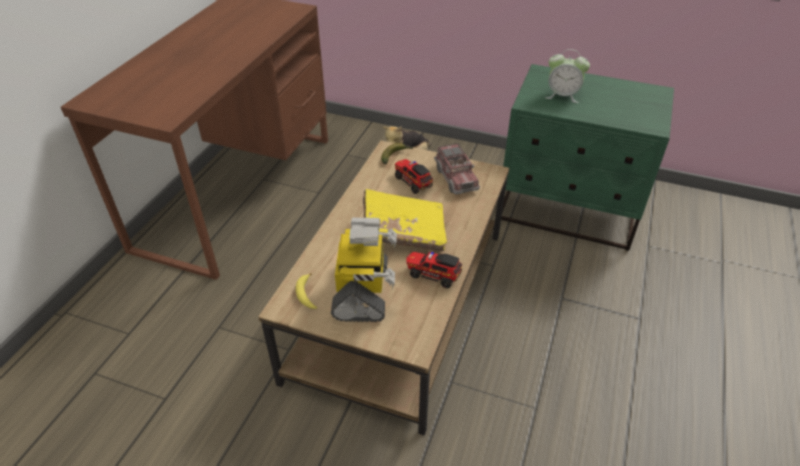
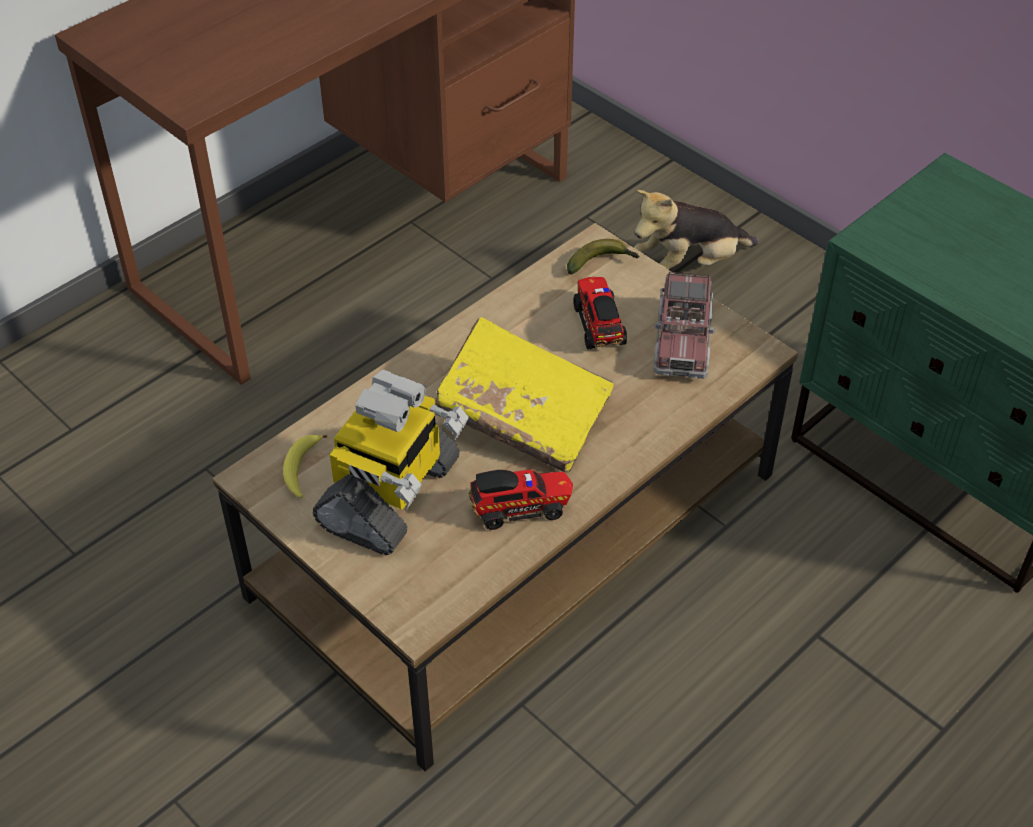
camera: 25 degrees right, 5 degrees up
toy truck [406,252,462,288] -> toy truck turned 120 degrees clockwise [469,469,573,530]
alarm clock [545,49,590,103] -> none

